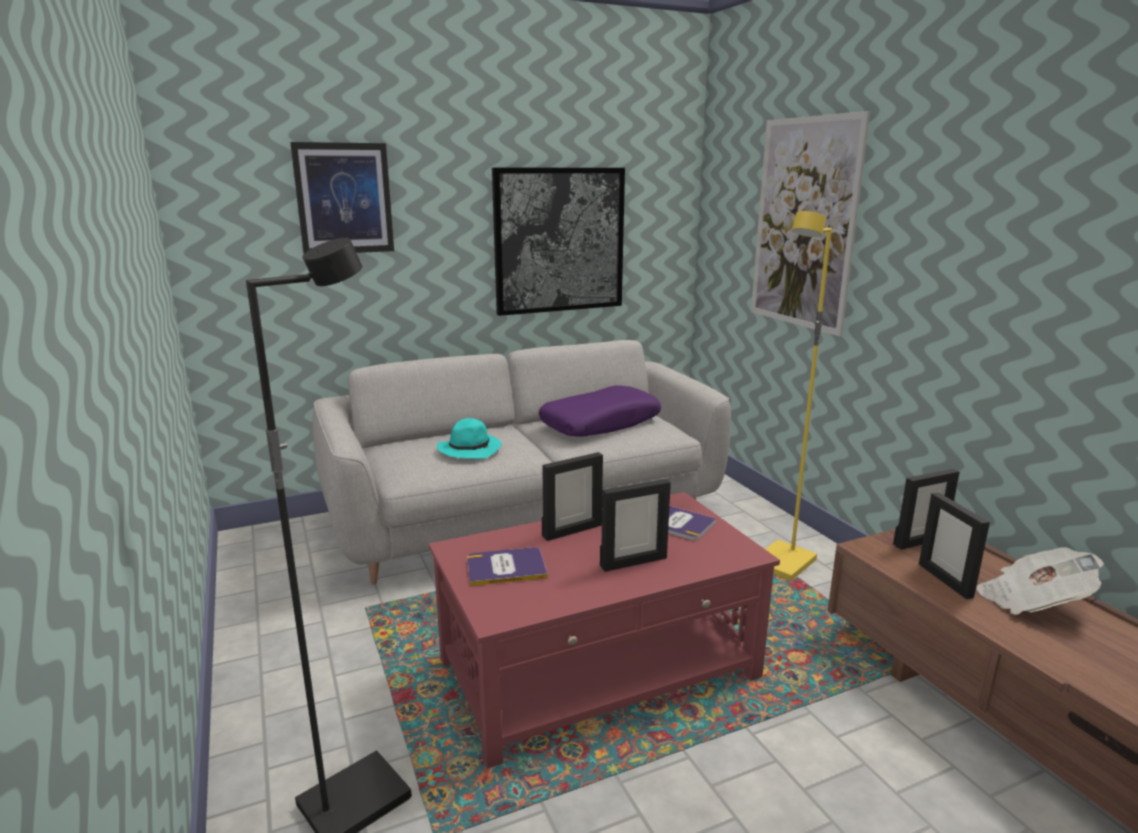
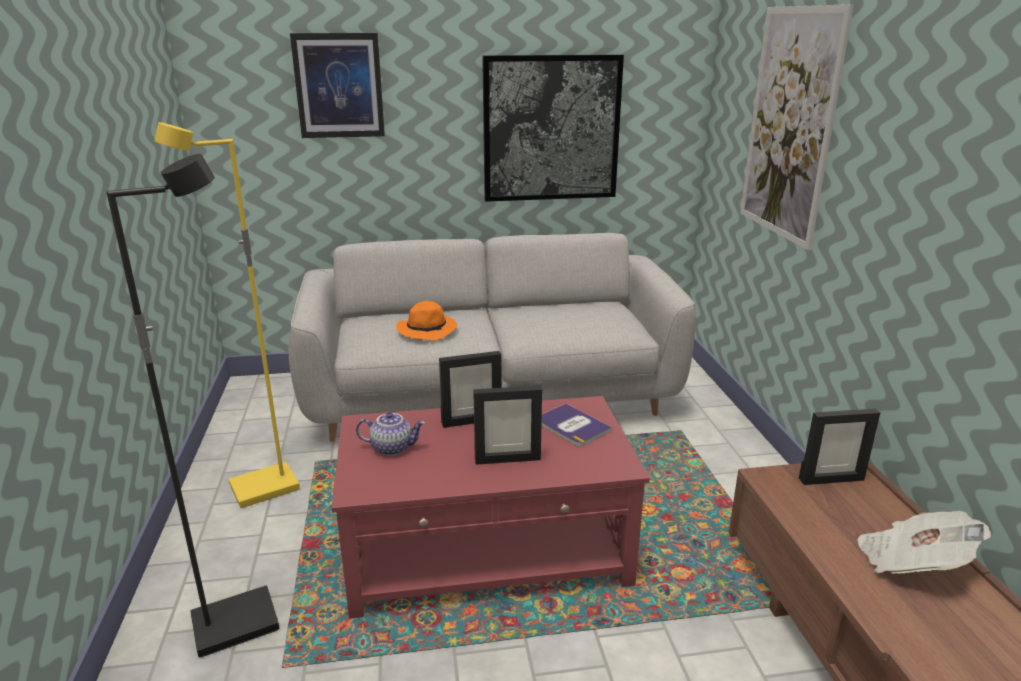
camera: 15 degrees right, 5 degrees up
turquoise hat [437,418,502,459] -> orange hat [396,301,457,341]
book [467,547,548,586] -> teapot [356,412,425,456]
purple pillow [539,385,661,437] -> none
yellow floor lamp [765,211,832,581] -> yellow floor lamp moved to [155,122,300,508]
picture frame [919,493,990,599] -> none

